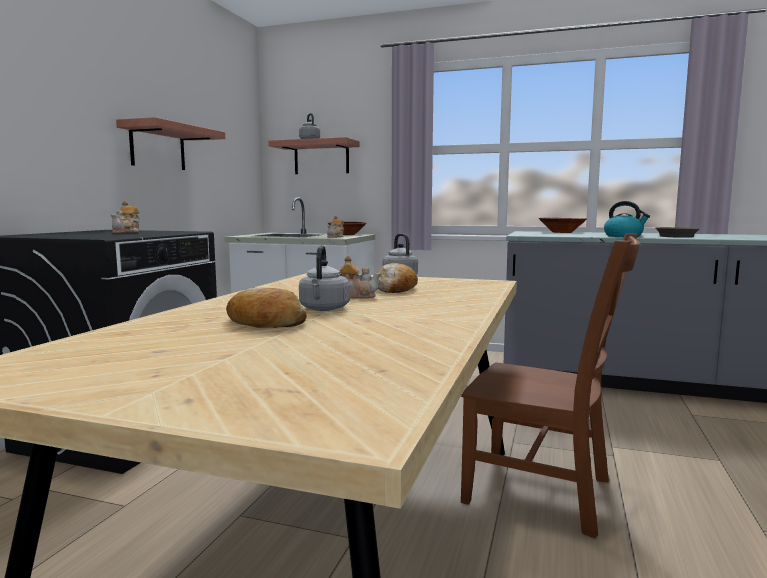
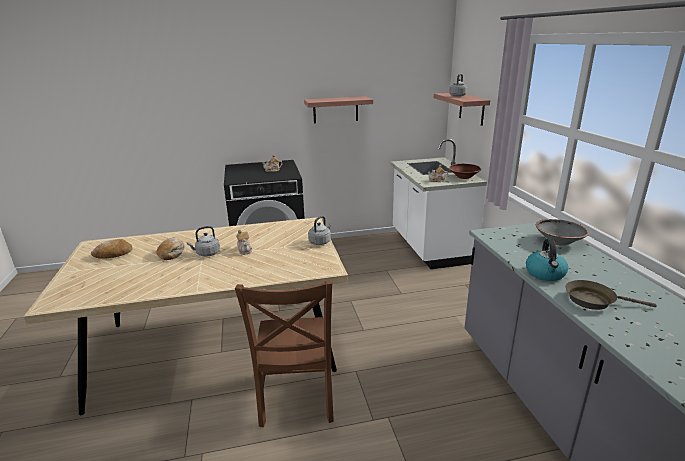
camera: 60 degrees right, 15 degrees up
bread [378,263,418,293] -> bread moved to [91,239,132,259]
brown bowl [539,218,587,233] -> grey bowl [536,219,589,246]

